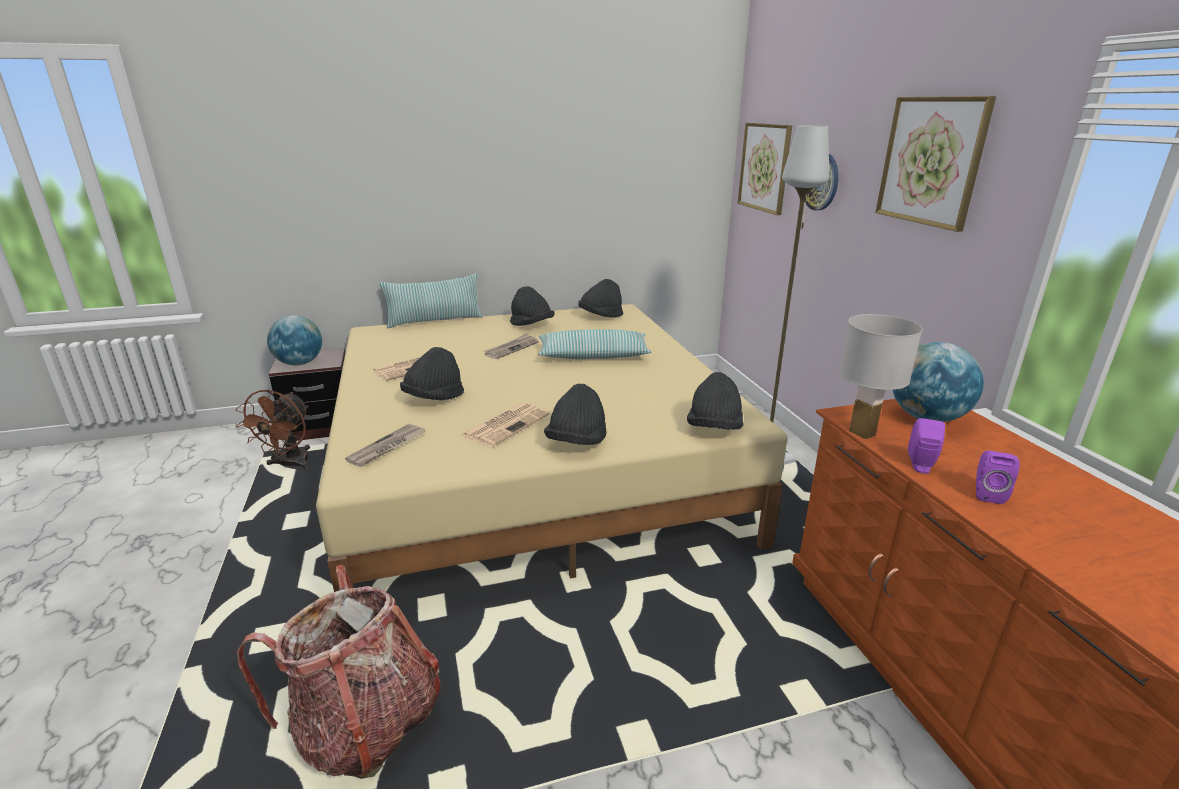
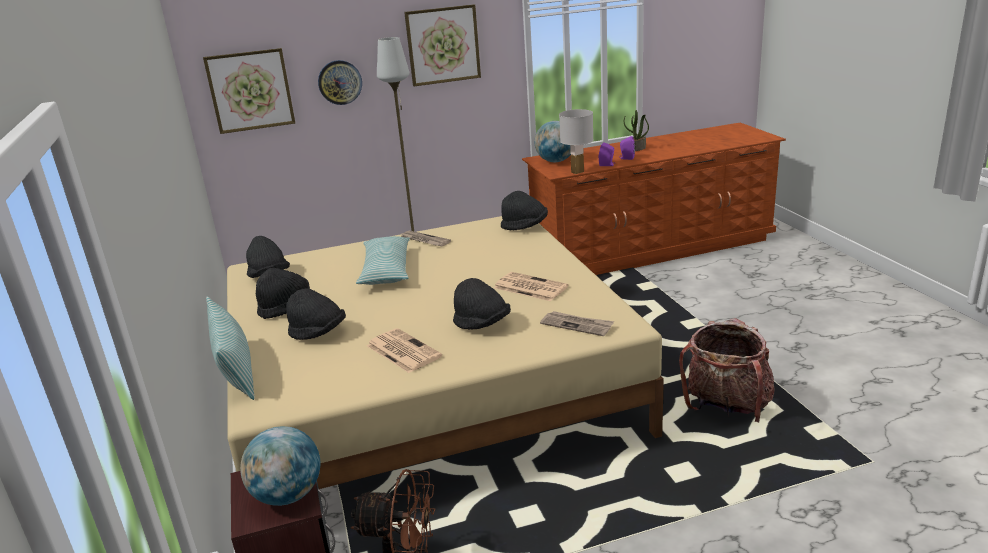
camera: 90 degrees left, 0 degrees up
newspaper [484,333,539,359] -> newspaper moved to [401,231,451,246]
black hat [544,384,607,445] -> black hat moved to [286,288,346,340]
none -> potted plant [624,110,649,151]

